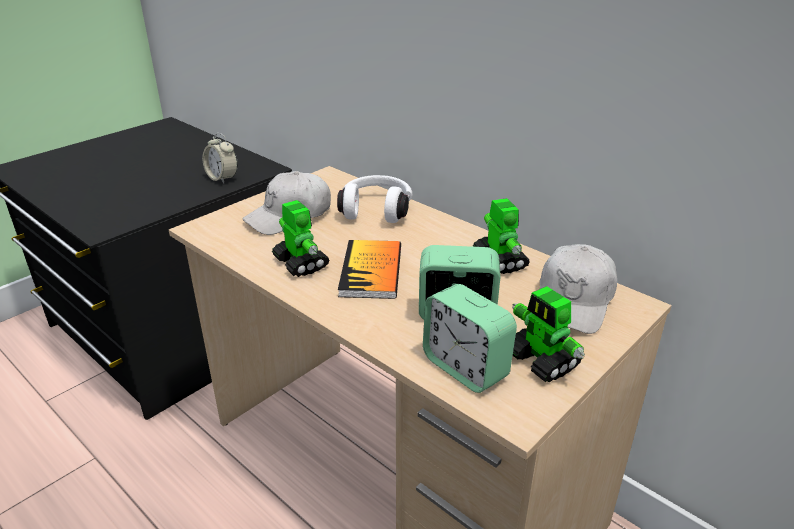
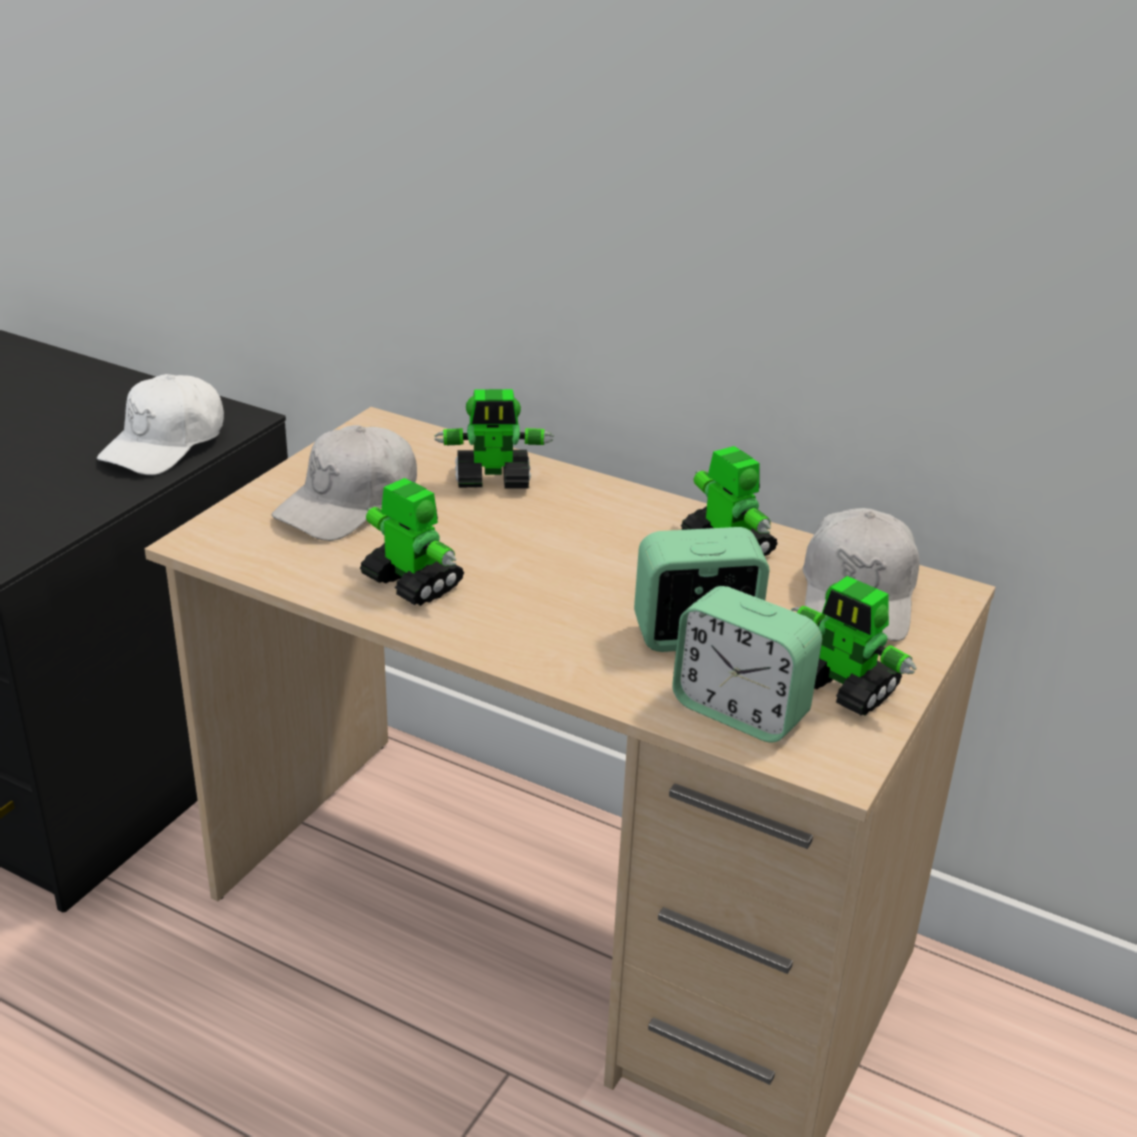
camera: 15 degrees left, 0 degrees up
alarm clock [202,133,238,183] -> white cap [97,374,224,475]
white headphones [337,175,412,223] -> toy robot [434,389,554,489]
book [338,240,401,299] -> none

